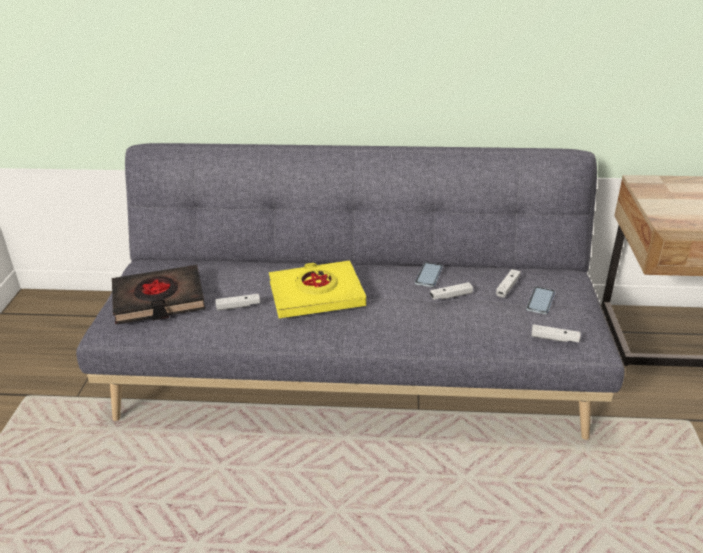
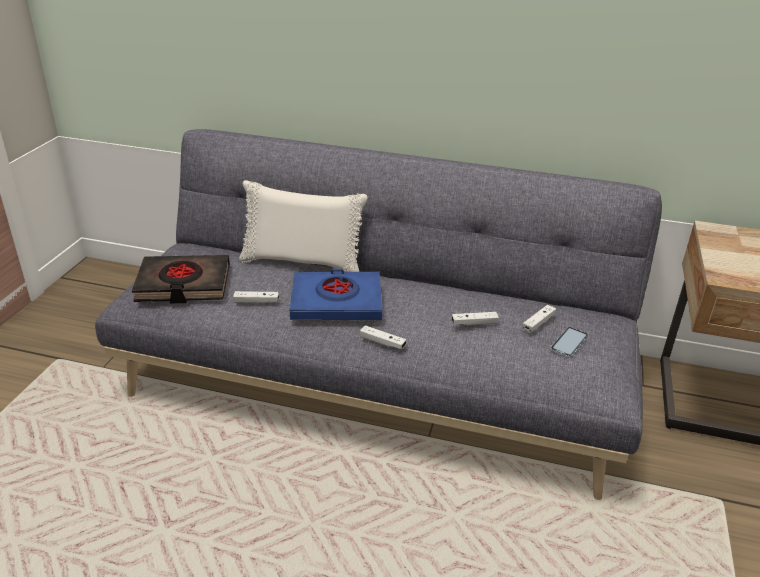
camera: 10 degrees right, 0 degrees up
yellow book [269,260,366,318] -> blue book [290,269,382,320]
phone [415,262,443,287] -> none
white game controller [531,324,581,342] -> white game controller moved to [360,325,406,349]
none -> white pillow [239,180,368,272]

